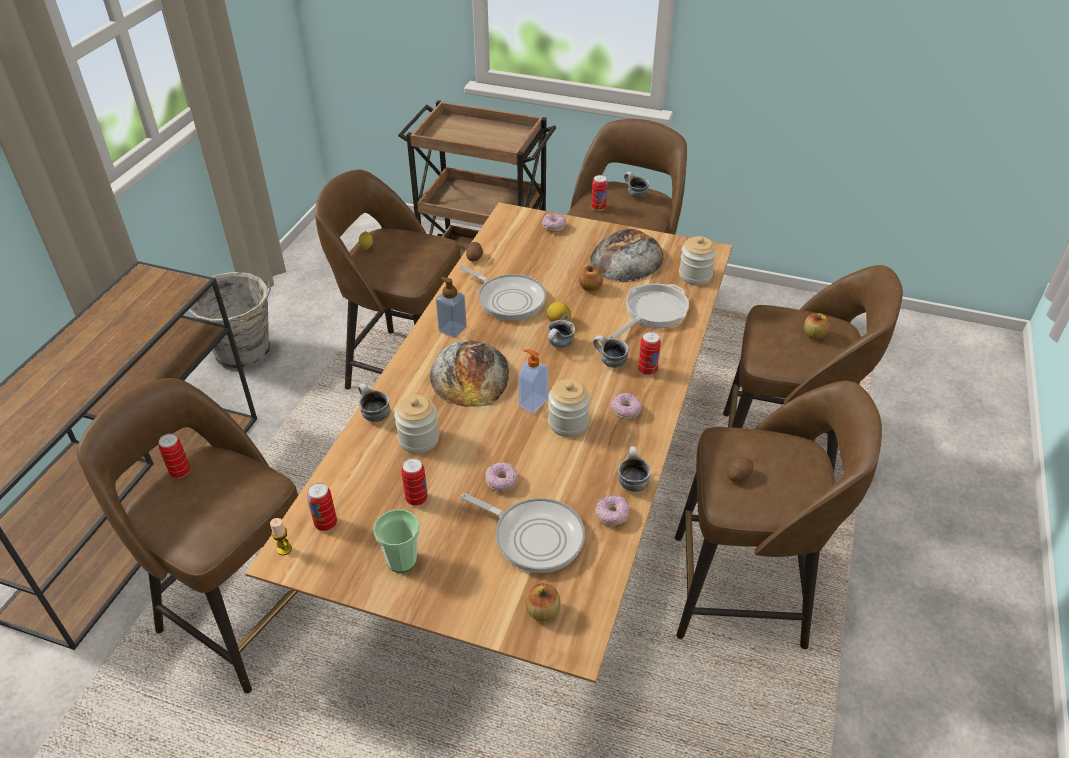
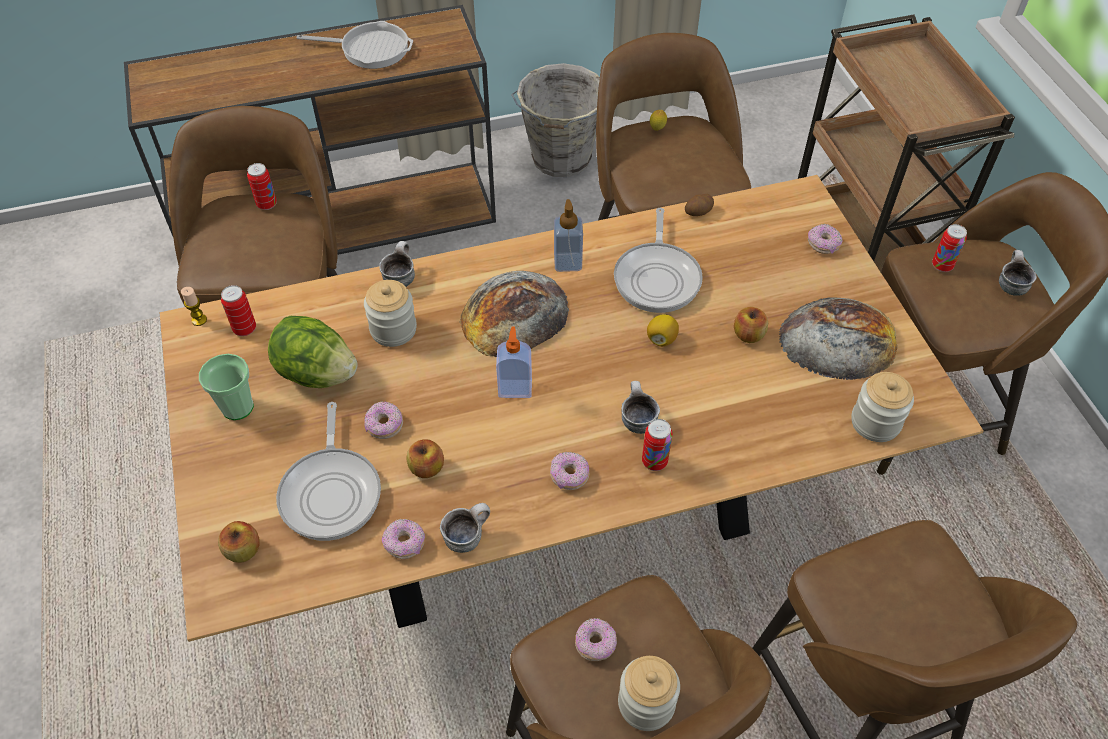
camera: 55 degrees right, 10 degrees up
can [401,458,428,506] -> lettuce [268,316,358,388]
mug [548,320,575,348] -> none
jar [548,379,590,437] -> jar moved to [618,656,680,731]
frying pan [608,283,689,339] -> frying pan moved to [297,21,413,69]
potato [727,458,753,482] -> donut [575,618,617,661]
apple [804,313,830,339] -> apple moved to [406,439,444,478]

